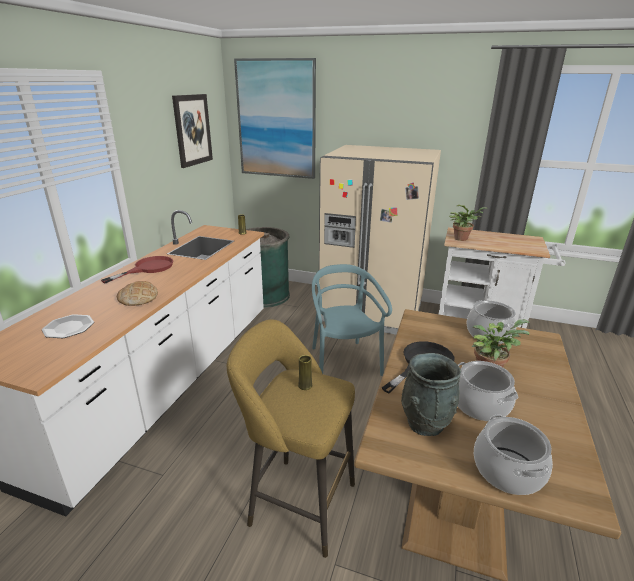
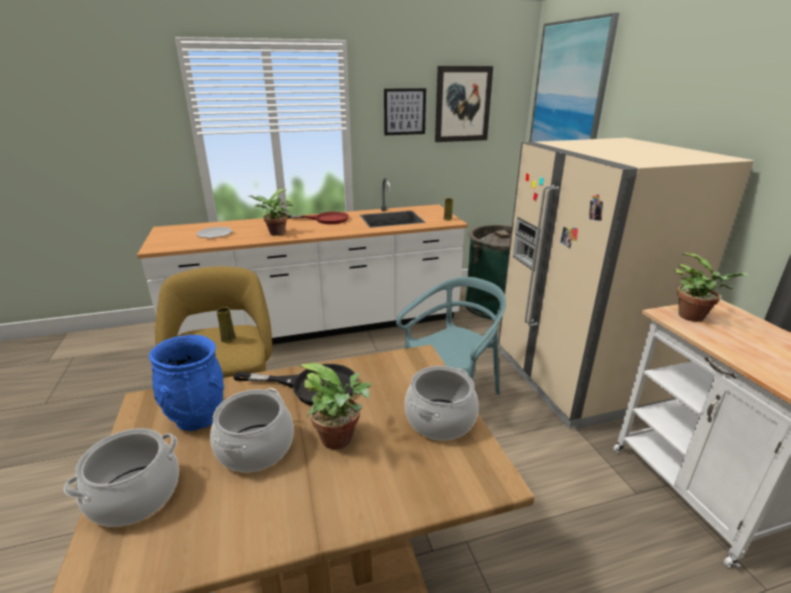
camera: 55 degrees right, 0 degrees up
bread [117,281,158,306] -> potted plant [250,189,293,235]
grey vase [401,353,461,436] -> blue vase [149,335,224,431]
none -> picture [384,88,426,135]

